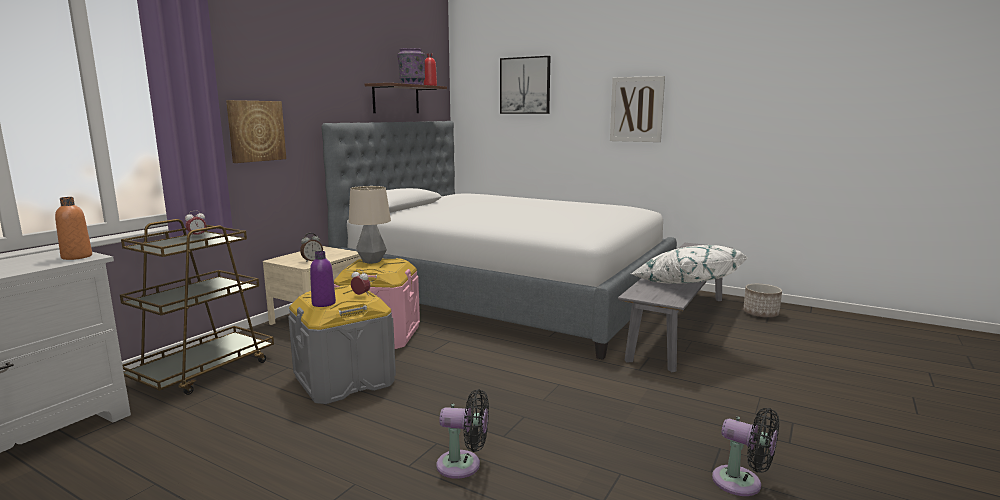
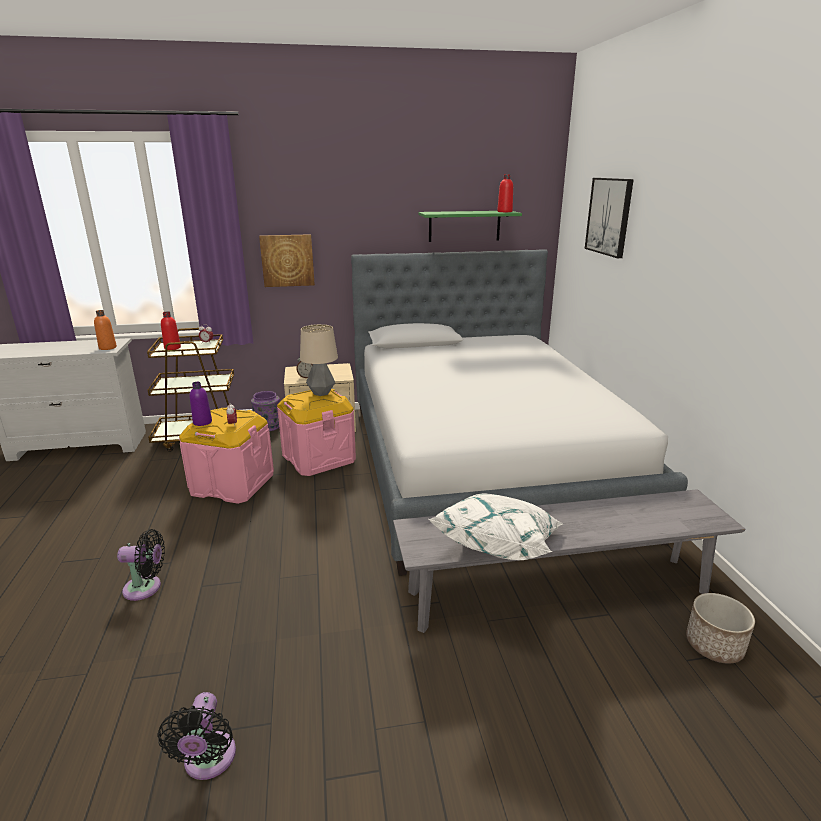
camera: 50 degrees right, 10 degrees up
grey storage box [288,285,396,404] -> pink storage box [179,408,274,504]
brown shelf [365,83,447,113] -> green shelf [418,211,522,242]
purple vase [397,48,425,85] -> purple vase moved to [251,391,280,431]
black fan [436,389,489,479] -> black fan turned 60 degrees counterclockwise [117,529,165,601]
picture [610,76,665,142] -> none
none -> red bottle [161,311,181,350]

